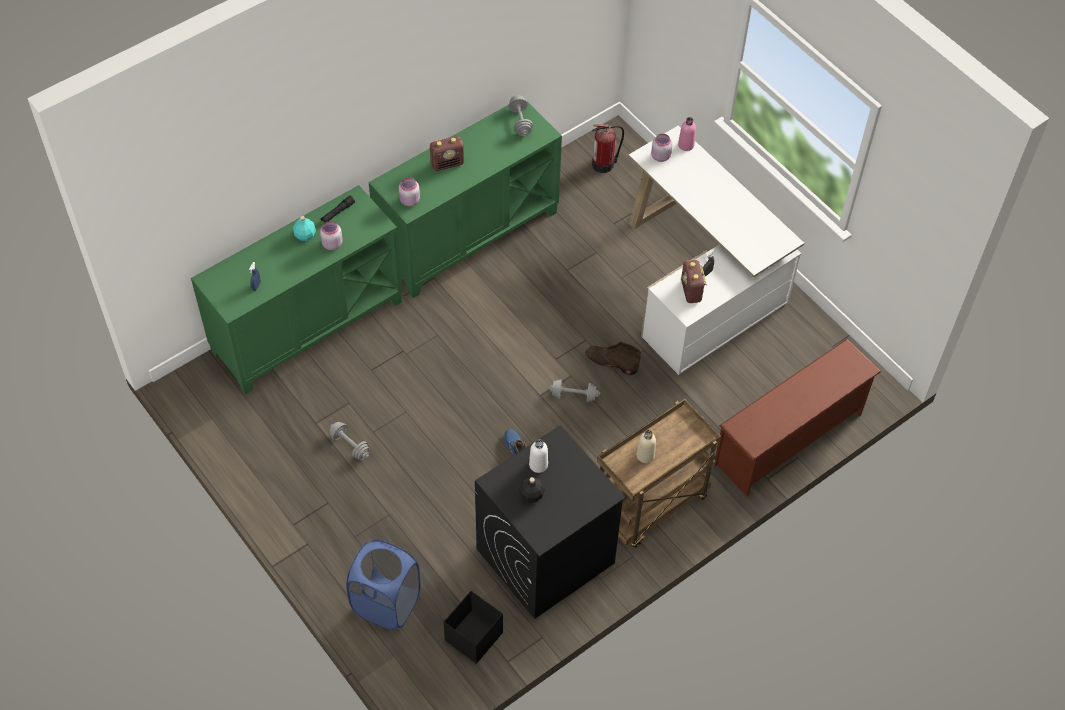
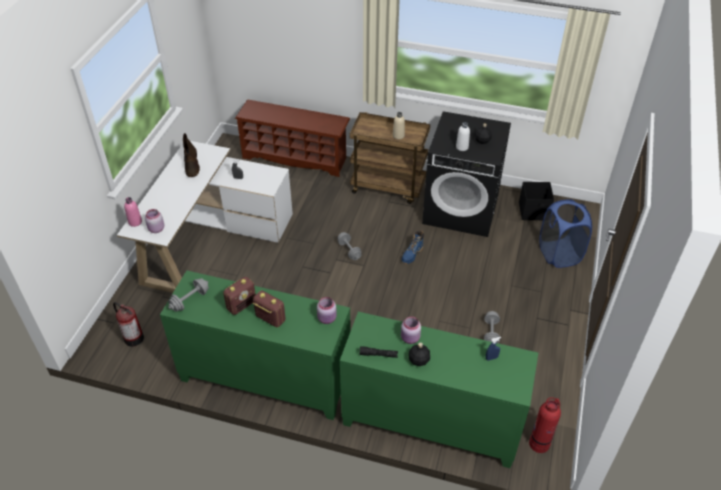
camera: 125 degrees left, 10 degrees down
turquoise bottle [293,216,316,241] -> black bottle [409,342,430,366]
brown boot [585,342,641,375] -> brown boot moved to [183,133,200,177]
radio [681,260,707,303] -> radio moved to [223,277,256,315]
none -> fire extinguisher [529,397,561,453]

